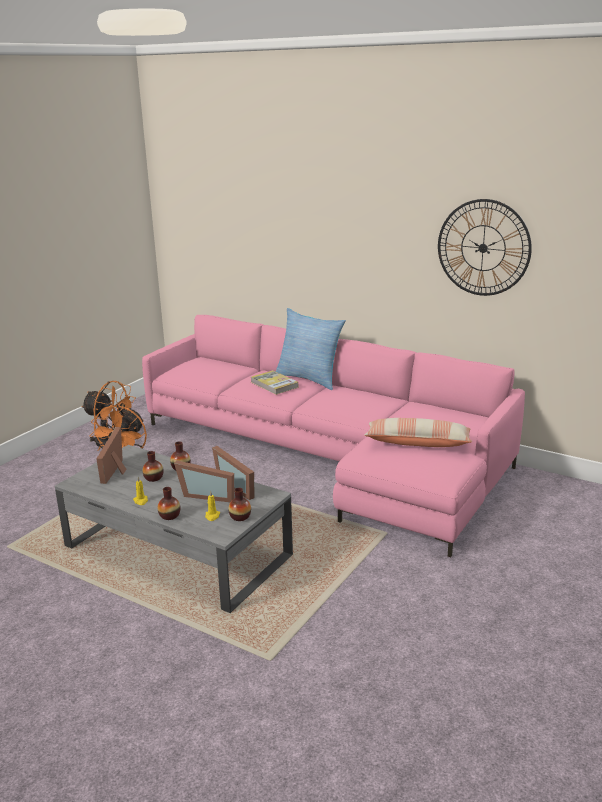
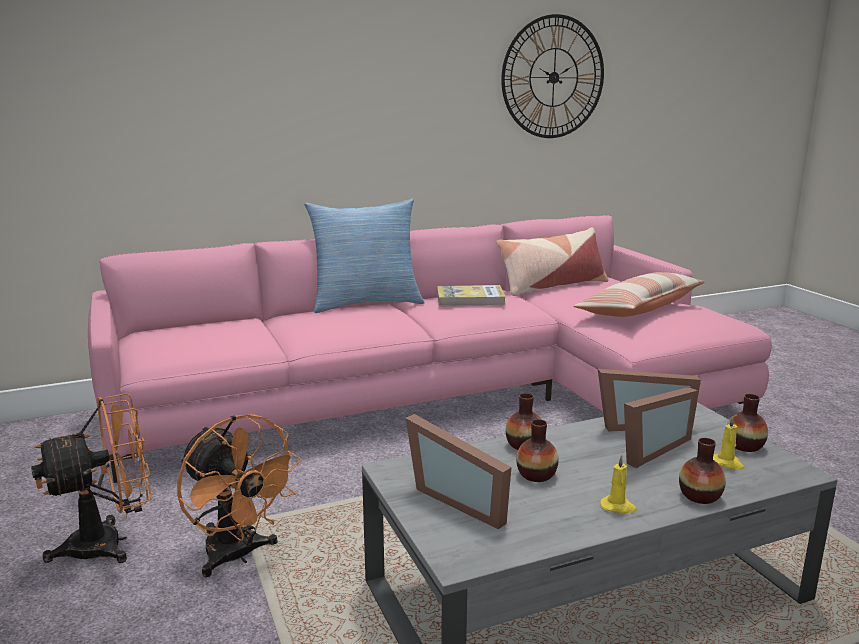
camera: 55 degrees left, 5 degrees down
book [251,370,298,395] -> book moved to [437,285,506,306]
none -> pillow [496,228,608,296]

